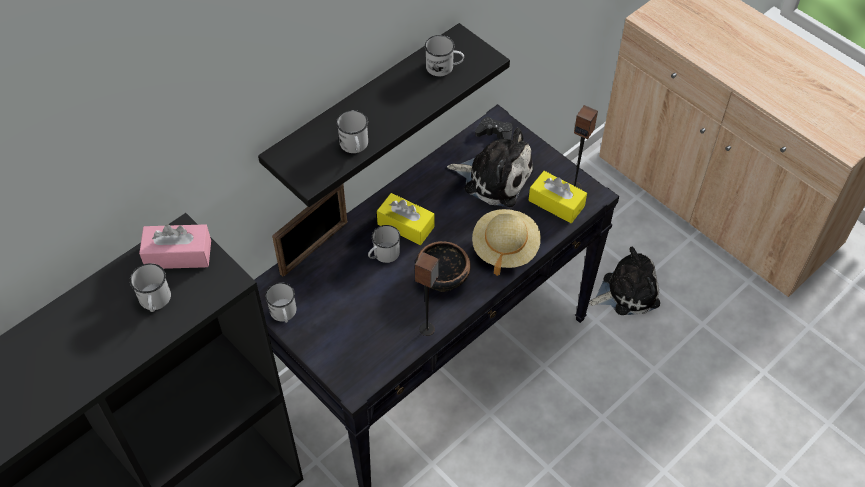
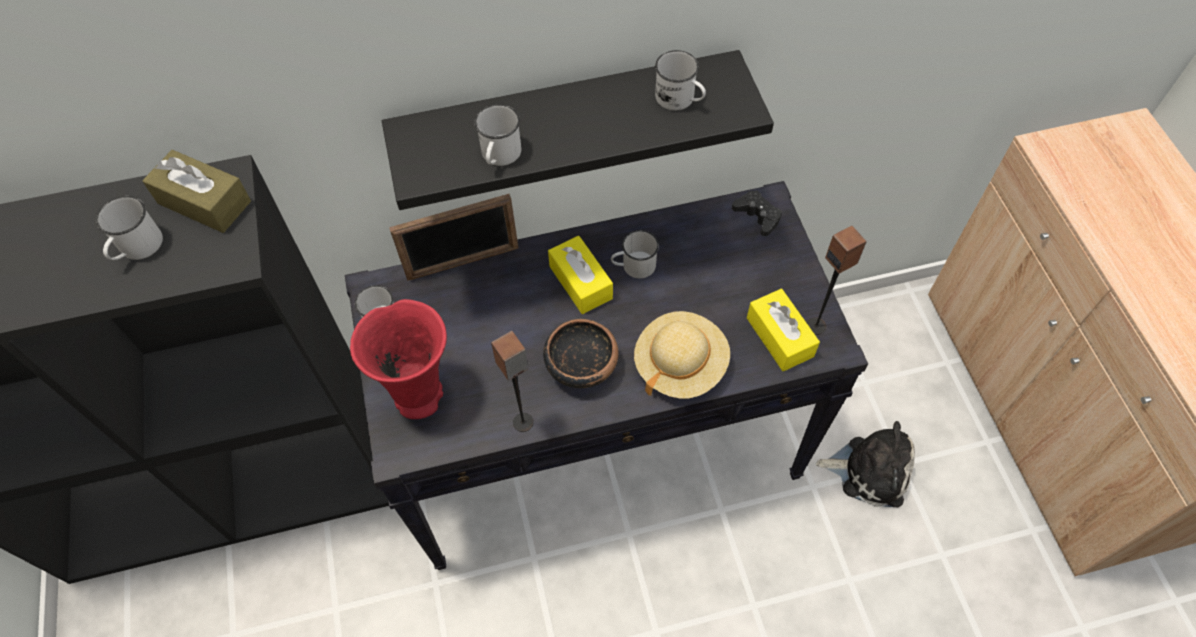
camera: 30 degrees right, 5 degrees up
pink tissue box [139,224,211,269] -> brown tissue box [142,150,251,233]
white mug [368,225,400,263] -> white mug moved to [611,230,659,279]
plush toy [447,128,534,207] -> none
none -> red vase [350,299,447,419]

